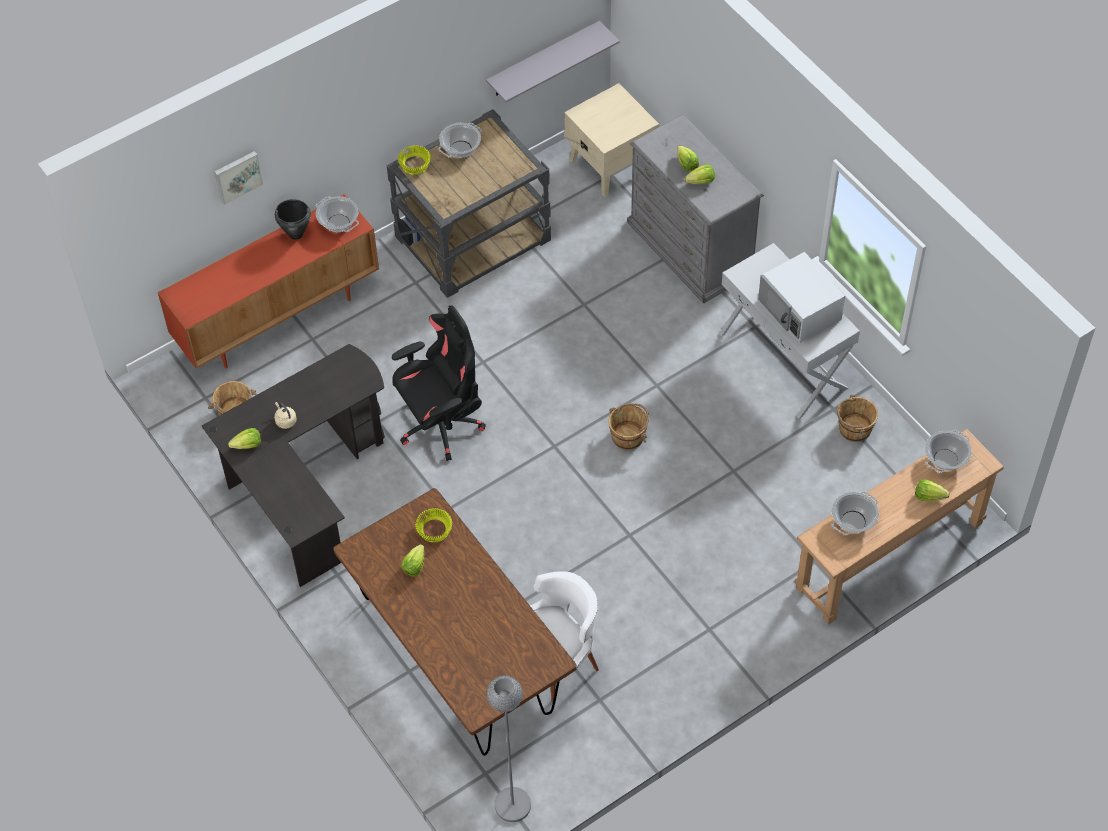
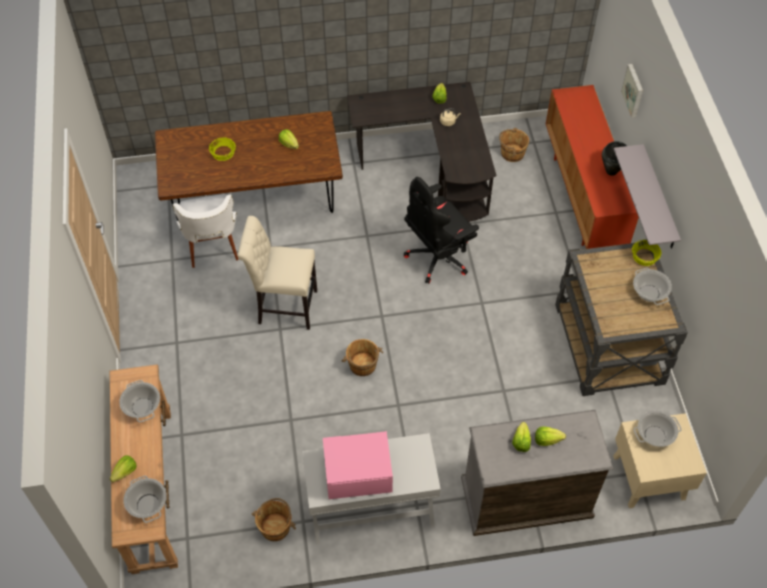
camera: 115 degrees right, 0 degrees up
cooking pot [316,196,359,232] -> cooking pot moved to [634,411,682,447]
black office chair [392,305,486,461] -> black office chair turned 60 degrees clockwise [404,177,479,284]
yellow bowl [415,508,452,542] -> yellow bowl moved to [209,137,236,161]
grey shelf [486,21,620,102] -> grey shelf moved to [614,144,681,248]
grey floor lamp [487,676,531,822] -> none
white microwave [758,252,845,343] -> pink microwave [323,429,393,499]
none -> beige stool [238,216,317,330]

